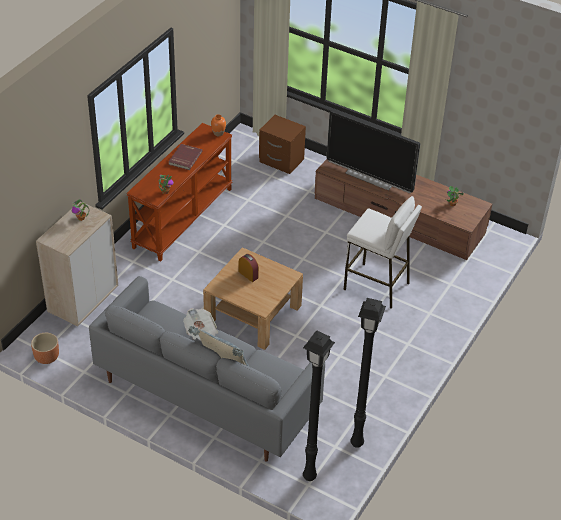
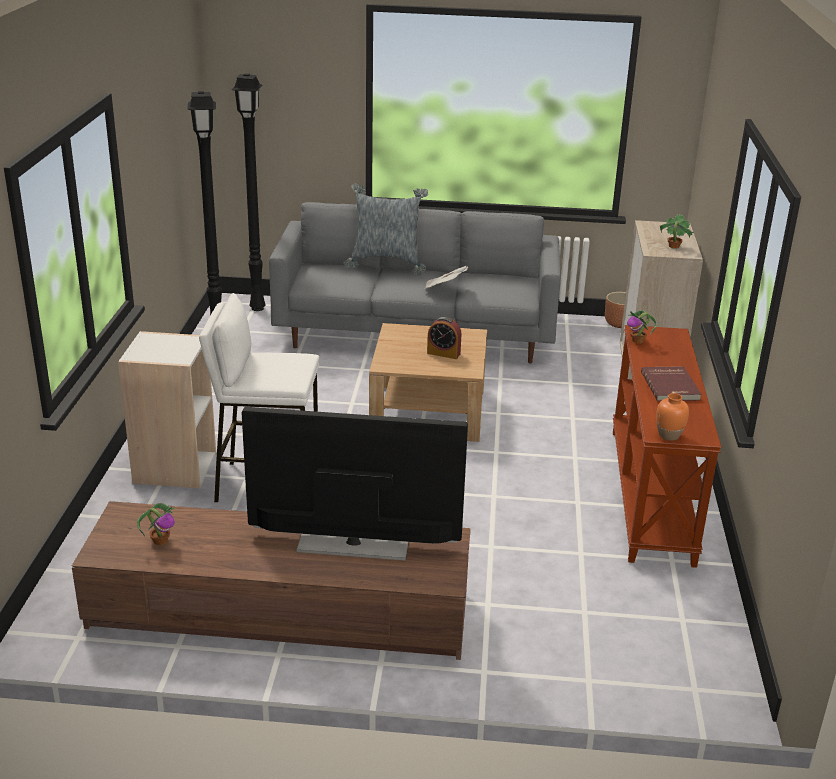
camera: 155 degrees right, 15 degrees down
brown nightstand [259,115,306,174] -> none
none -> bookcase [118,331,216,489]

